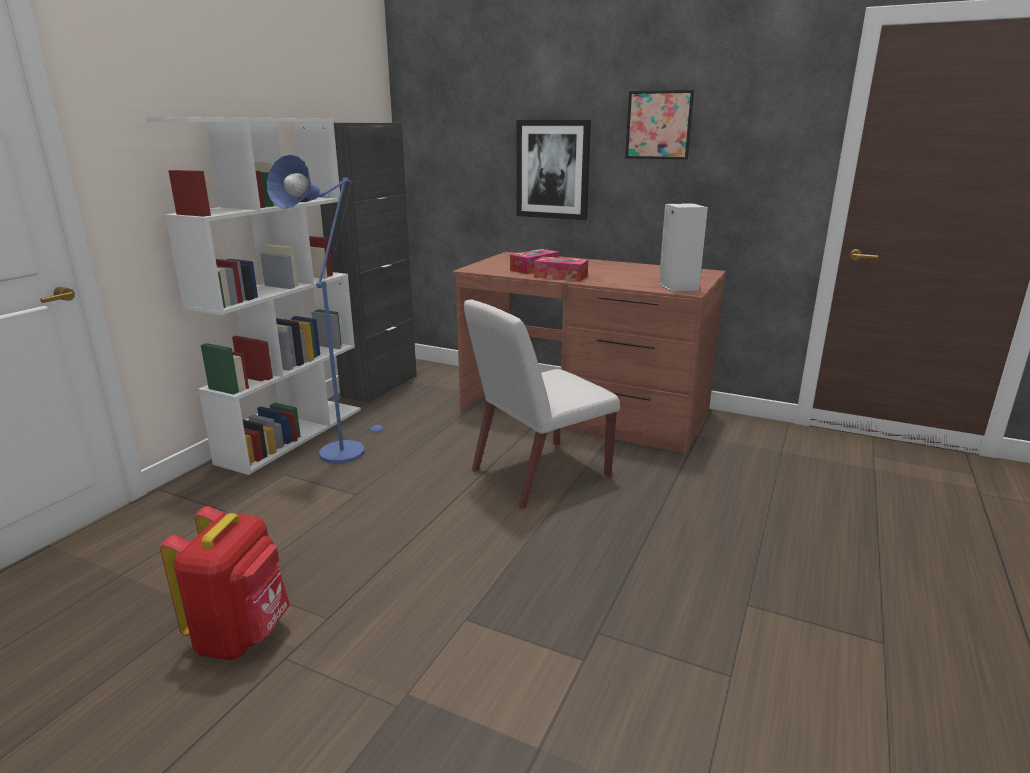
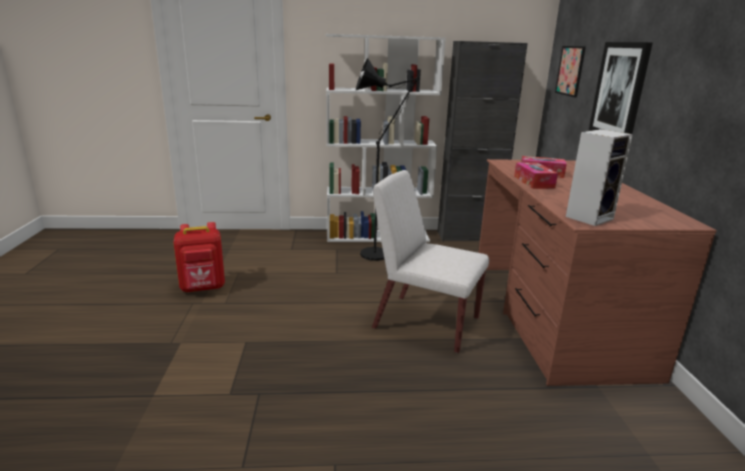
camera: 60 degrees right, 0 degrees up
blue floor lamp [267,155,384,464] -> black floor lamp [356,58,419,261]
picture [625,90,694,160] -> picture moved to [555,46,586,98]

